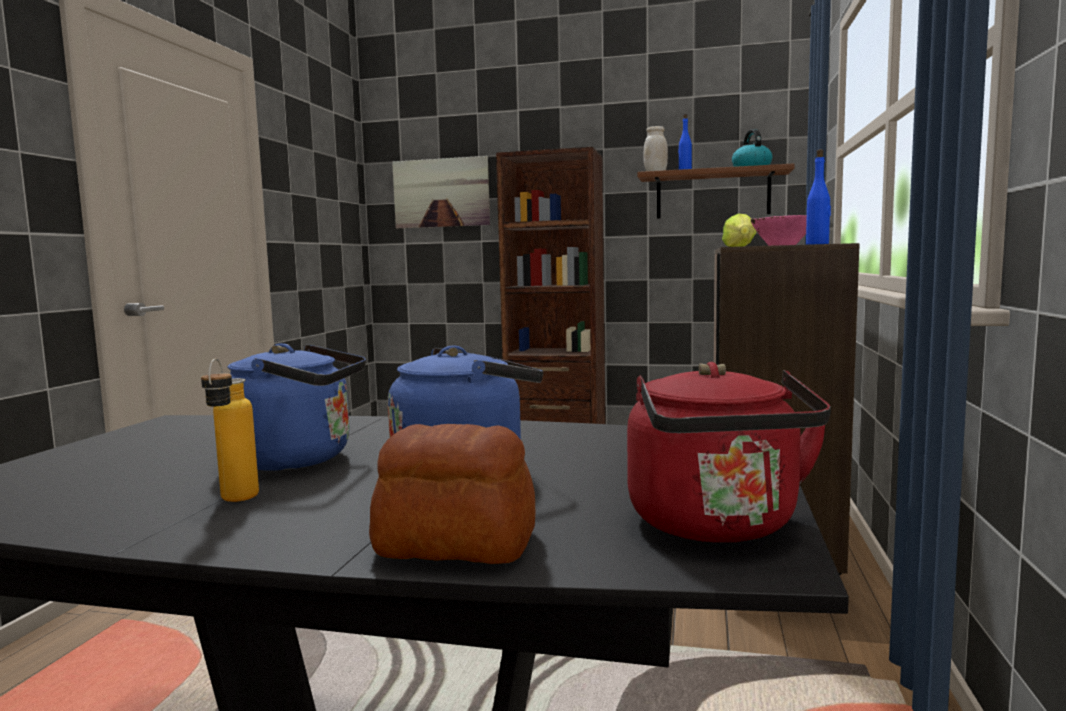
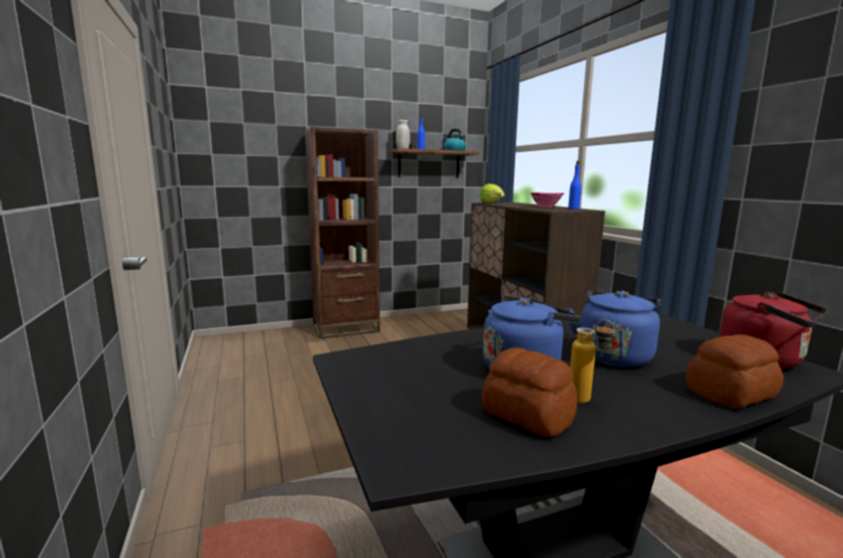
camera: 35 degrees left, 5 degrees up
picture [392,156,490,228] -> none
none -> bread [482,347,577,437]

